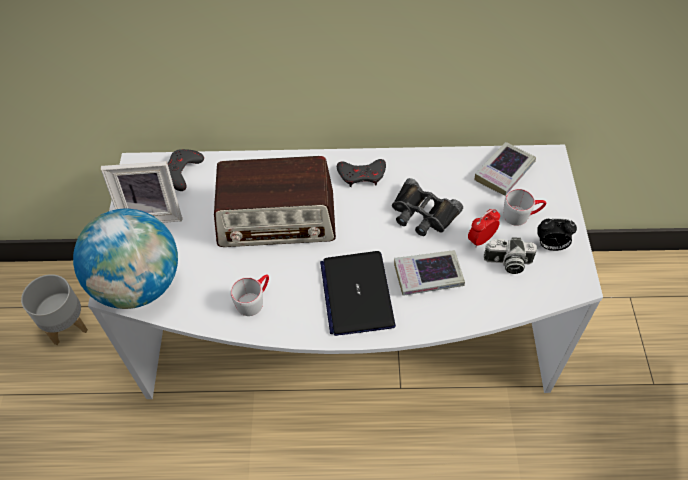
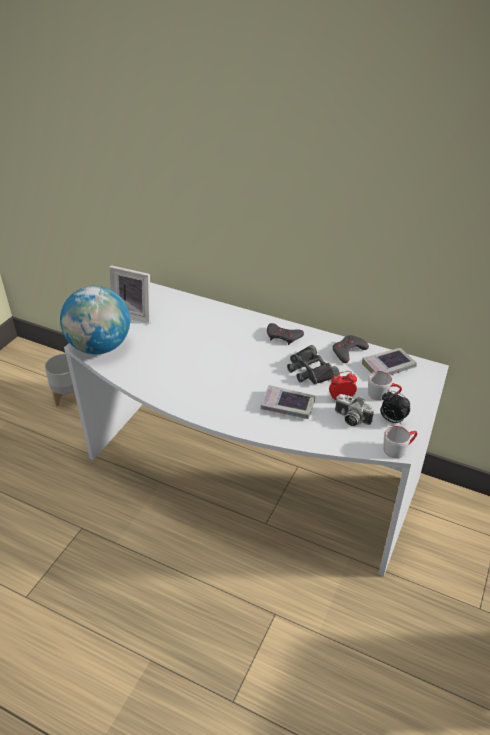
camera: 25 degrees right, 15 degrees down
grey game controller [167,149,204,191] -> grey game controller moved to [333,335,369,363]
radio [214,156,336,247] -> none
grey mug [231,274,269,316] -> grey mug moved to [383,426,417,458]
laptop [320,251,396,336] -> none

